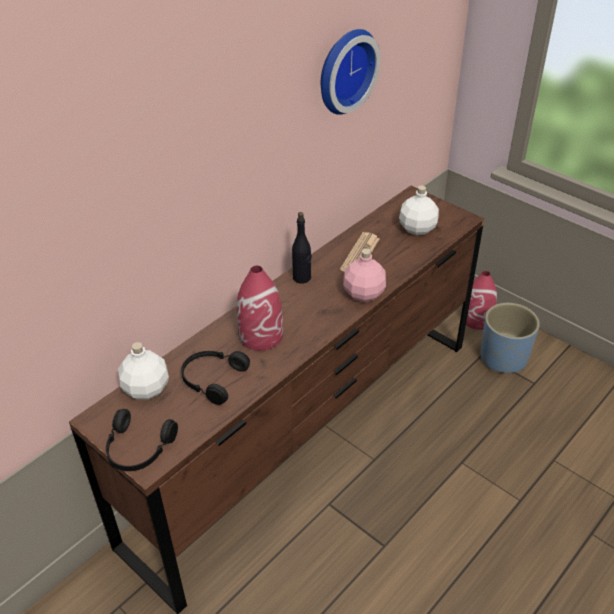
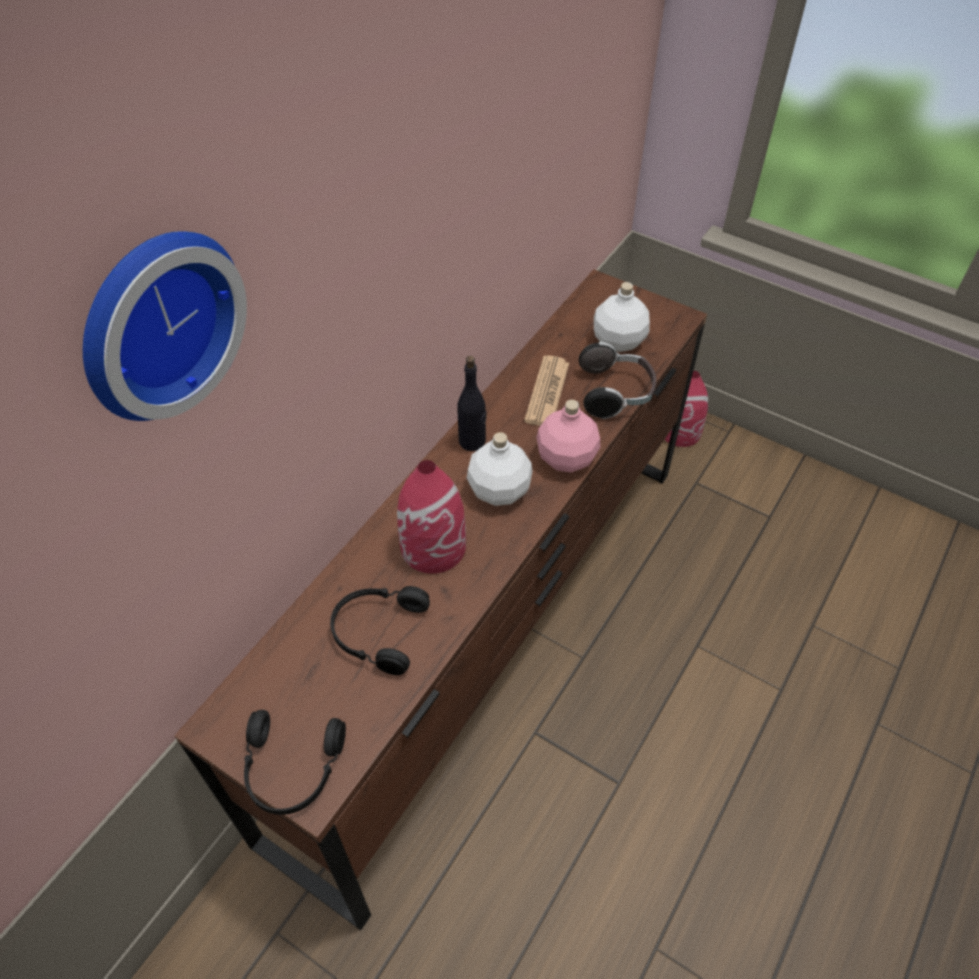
camera: 10 degrees left, 10 degrees up
white bottle [118,342,169,400] -> white bottle moved to [467,432,533,506]
wall clock [321,29,381,115] -> wall clock moved to [83,231,247,421]
blue planter [481,303,540,373] -> none
none -> headphones [579,341,656,419]

